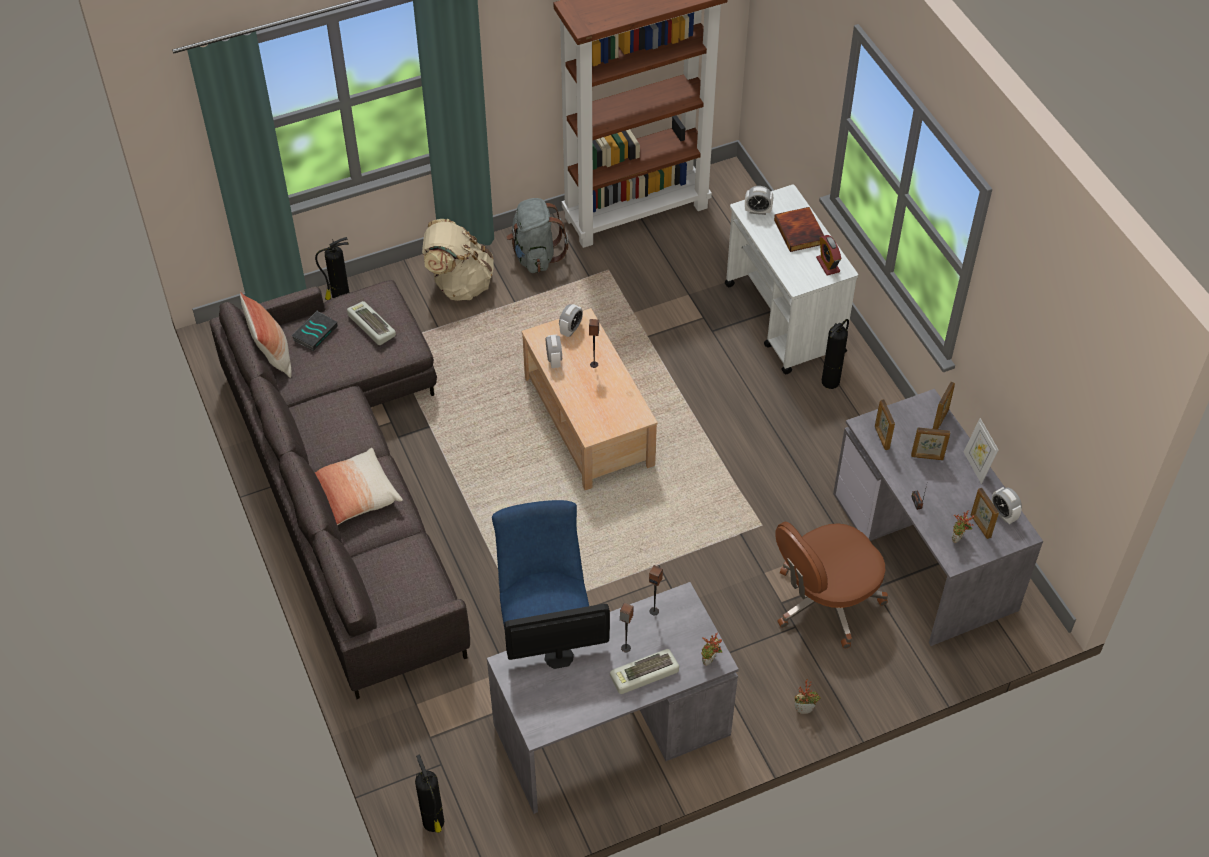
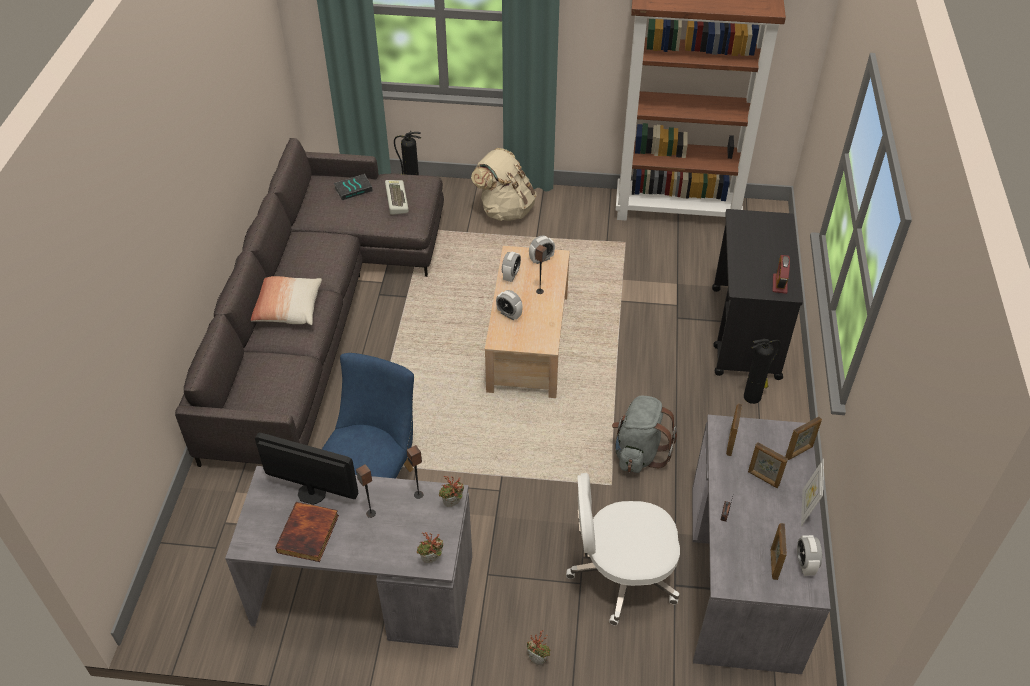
camera: 30 degrees right, 5 degrees down
pillow [240,292,292,378] -> none
fire extinguisher [415,754,445,833] -> none
grey backpack [506,198,569,273] -> grey backpack moved to [612,396,677,473]
keyboard [610,649,679,694] -> none
white cart [725,185,858,374] -> black cart [712,209,803,380]
alarm clock [745,186,773,215] -> alarm clock moved to [496,290,523,320]
book [774,207,824,252] -> book moved to [275,502,339,562]
brown office chair [775,522,888,648] -> white office chair [566,473,680,625]
potted plant [952,511,975,543] -> potted plant moved to [439,476,464,507]

